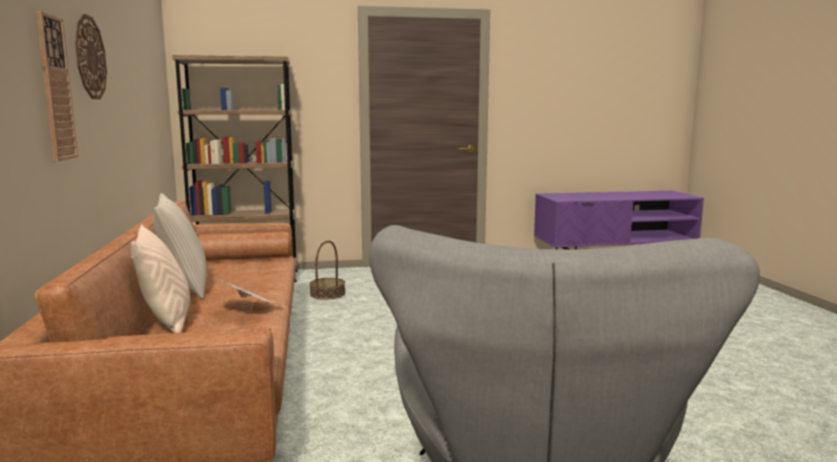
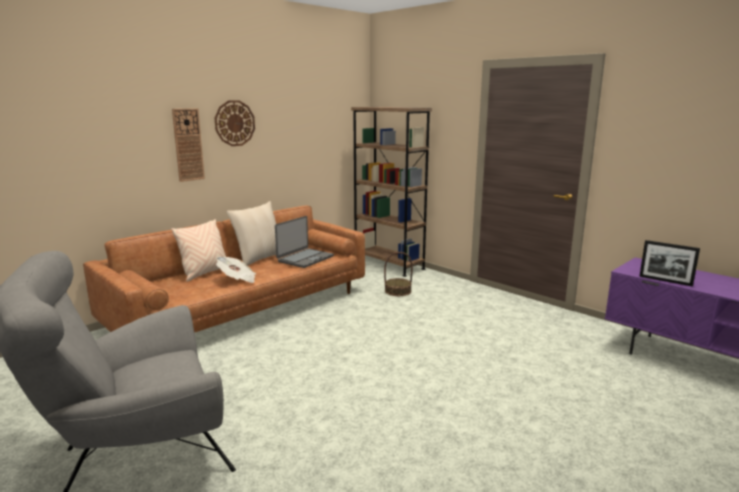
camera: 55 degrees right, 5 degrees up
none -> laptop [275,216,334,268]
none -> picture frame [639,240,700,286]

